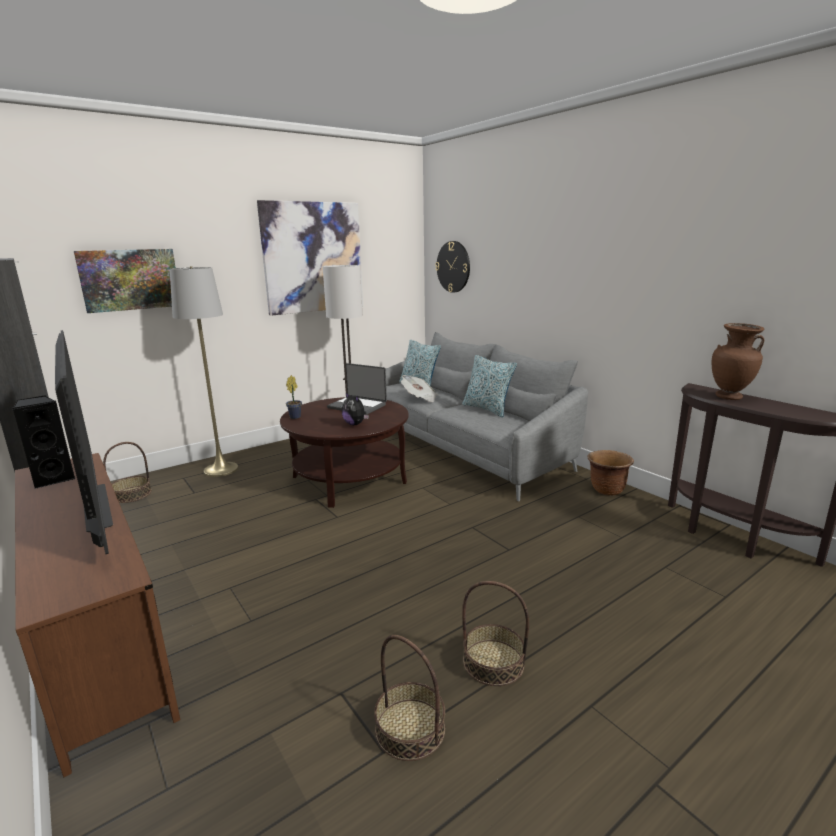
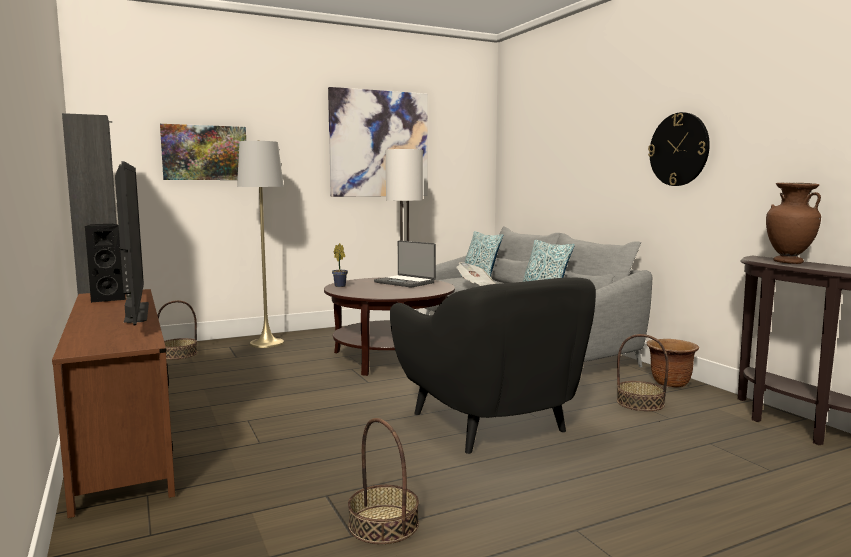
camera: 10 degrees right, 10 degrees down
plush toy [342,393,369,425] -> none
wall clock [435,241,470,293] -> wall clock moved to [648,112,710,186]
basket [462,581,529,686] -> basket moved to [617,334,669,411]
none -> black armchair [390,277,596,454]

